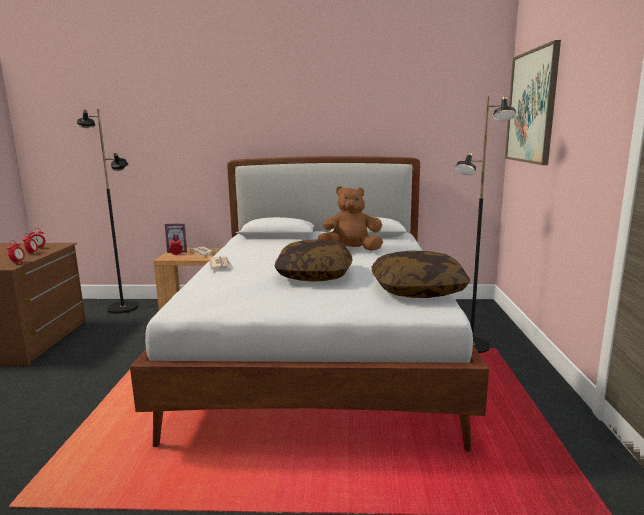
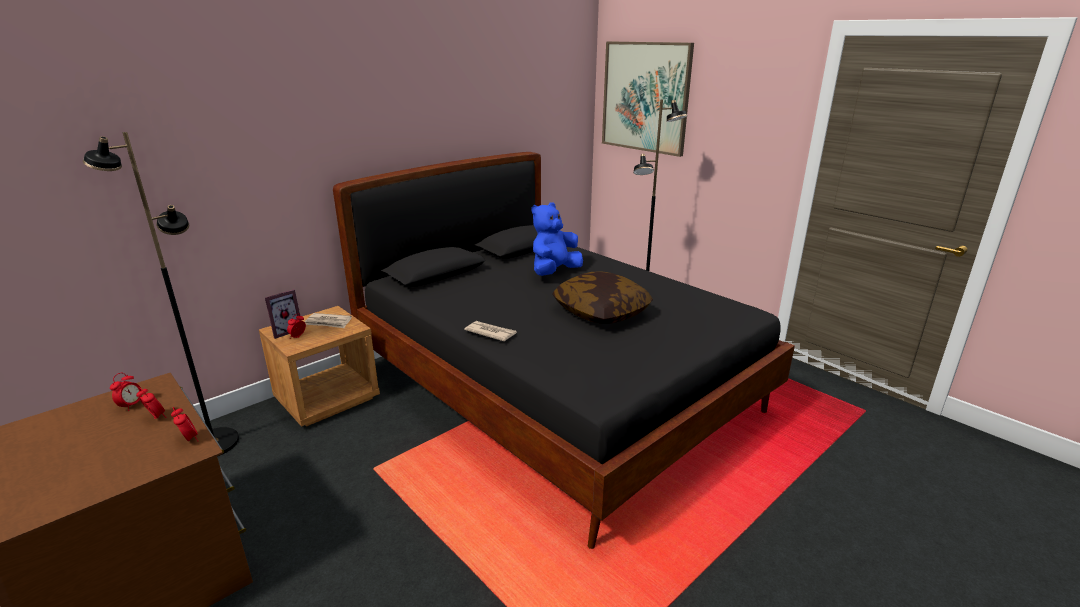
camera: 45 degrees left, 10 degrees up
white bed [130,156,489,452] -> black bed [333,152,795,549]
brown plush toy [318,186,383,251] -> blue plush toy [532,202,583,276]
pillow [372,250,470,298] -> none

